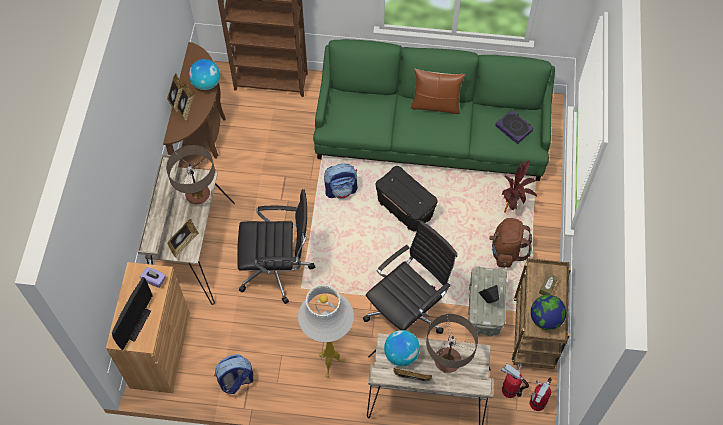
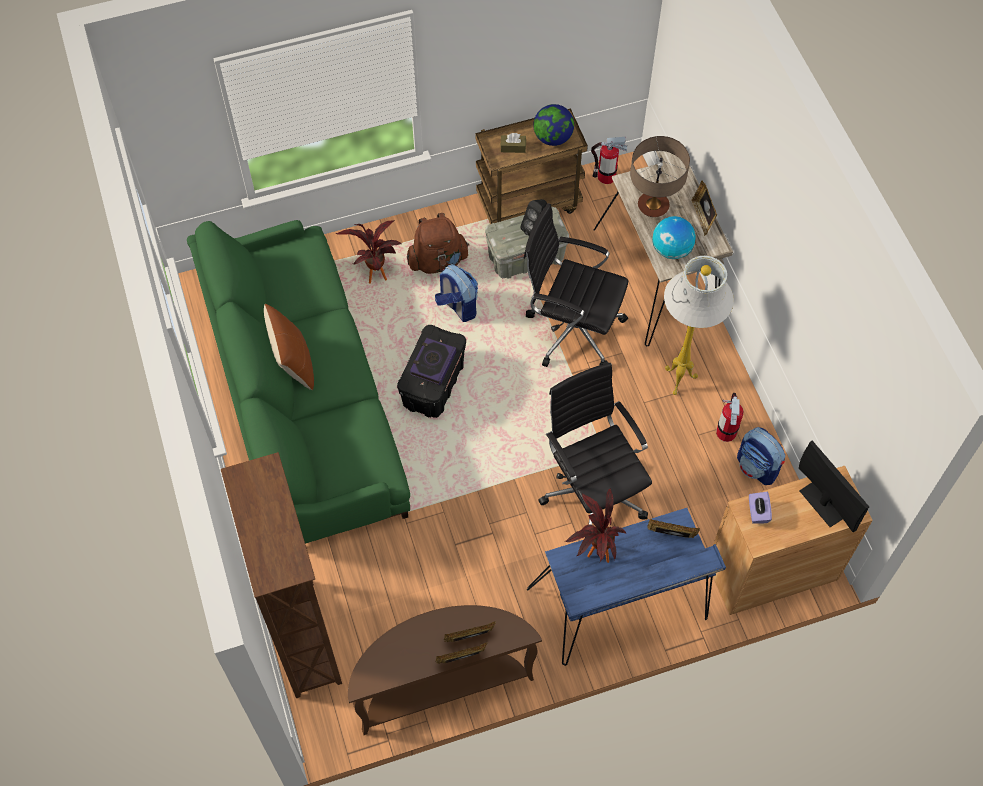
camera: 115 degrees left, 0 degrees up
monitor [112,277,153,350] -> monitor turned 60 degrees clockwise [799,440,869,532]
beige desk [137,154,235,305] -> blue desk [527,508,726,666]
table lamp [166,145,215,205] -> potted plant [565,488,626,563]
globe [189,59,220,90] -> none
backpack [324,164,358,199] -> backpack moved to [435,264,478,322]
book [495,110,534,144] -> book moved to [410,337,457,385]
fire extinguisher [501,363,529,398] -> fire extinguisher moved to [716,393,743,442]

